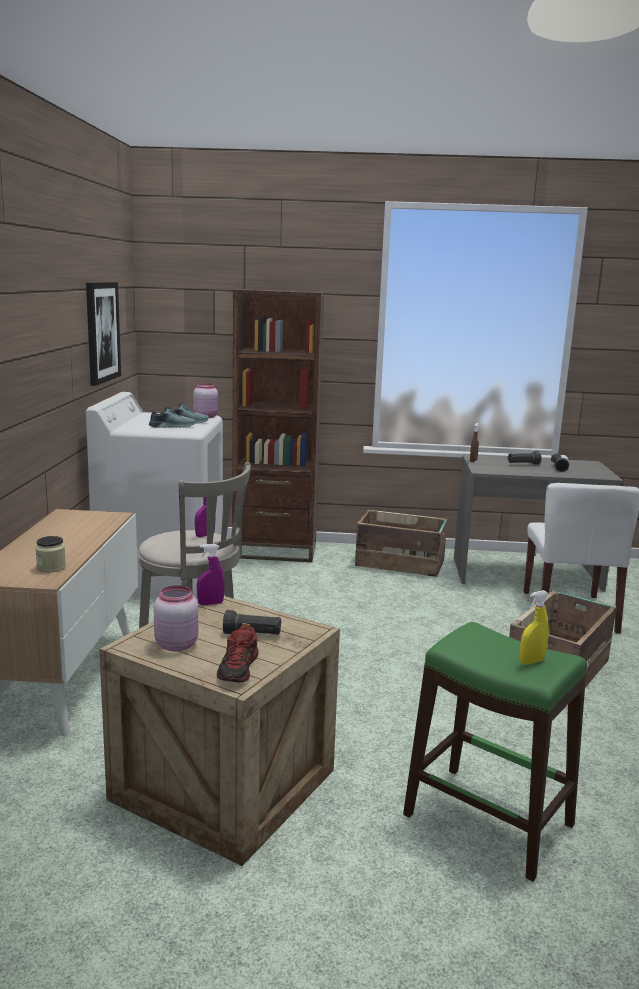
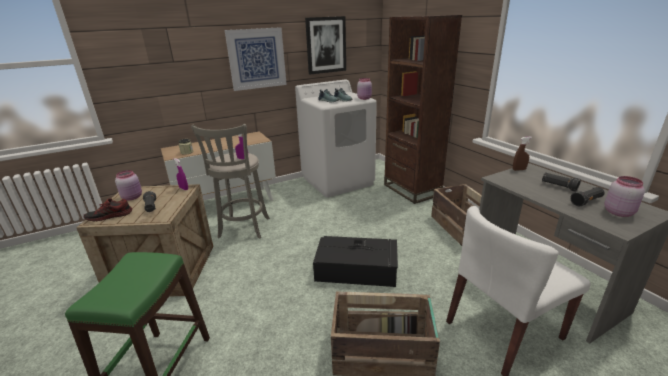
camera: 60 degrees right, 10 degrees up
yellow spray bottle [520,590,549,665] -> none
none -> picture [225,27,287,91]
none -> black storage box [313,236,398,287]
none -> pink jar [604,176,645,217]

